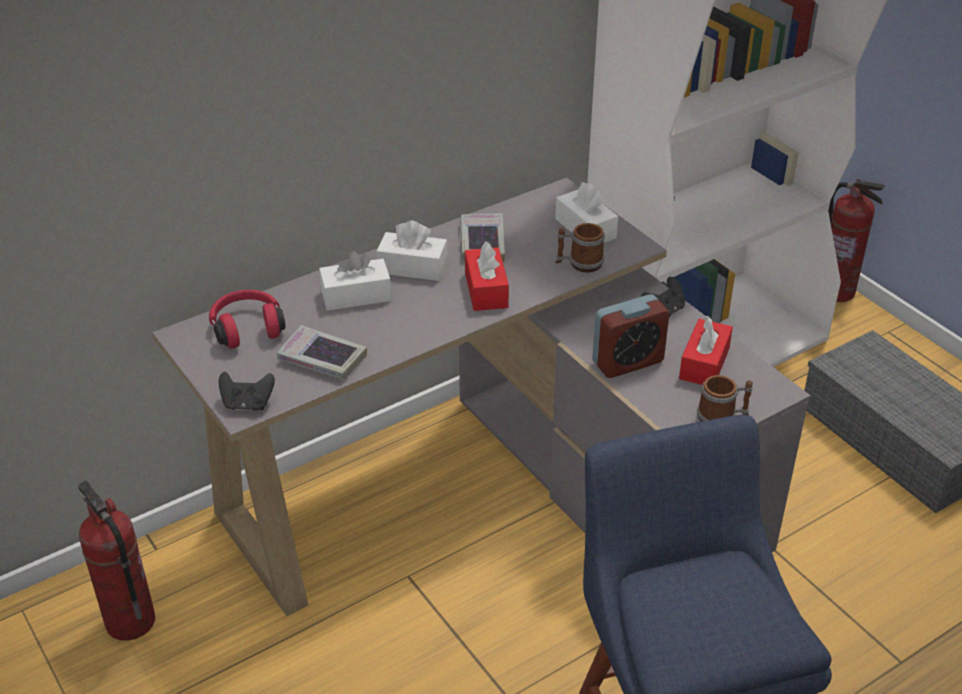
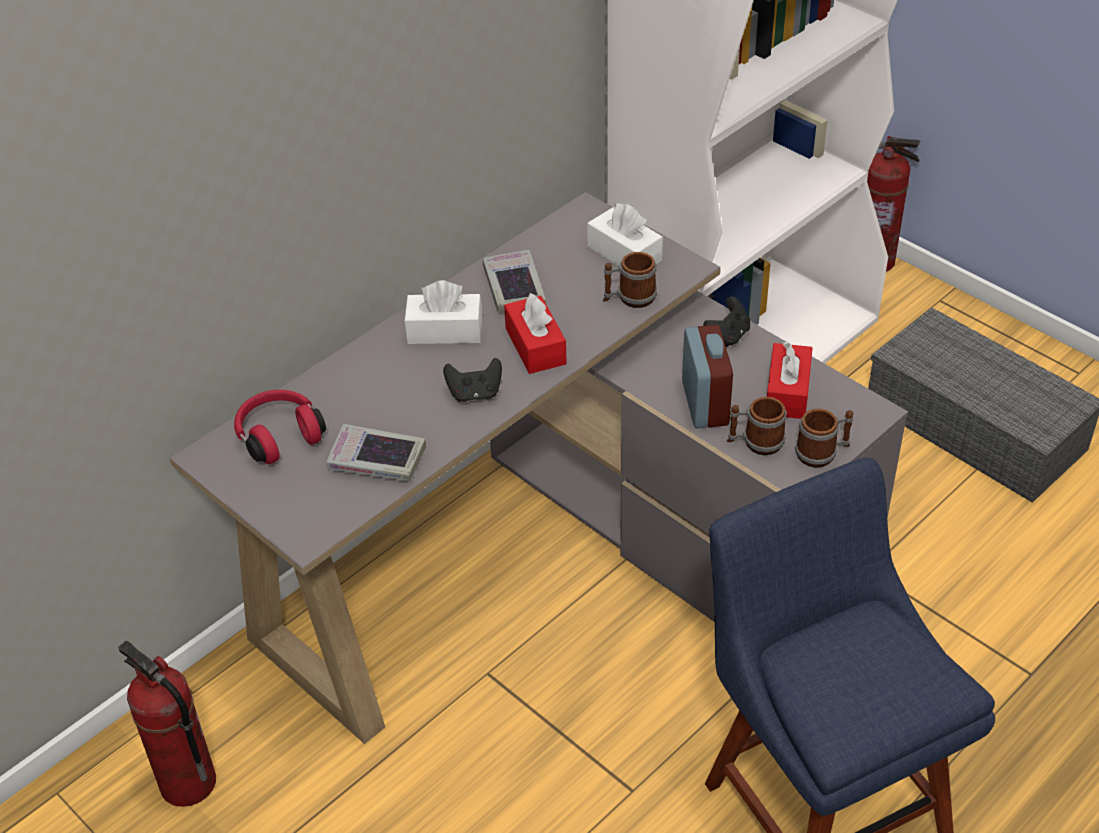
camera: 10 degrees left, 5 degrees up
black game controller [219,372,275,411] -> black game controller moved to [443,358,502,402]
white tissue box [319,251,391,311] -> none
alarm clock [592,294,669,378] -> alarm clock turned 60 degrees counterclockwise [682,325,733,429]
none -> mug [727,397,787,455]

